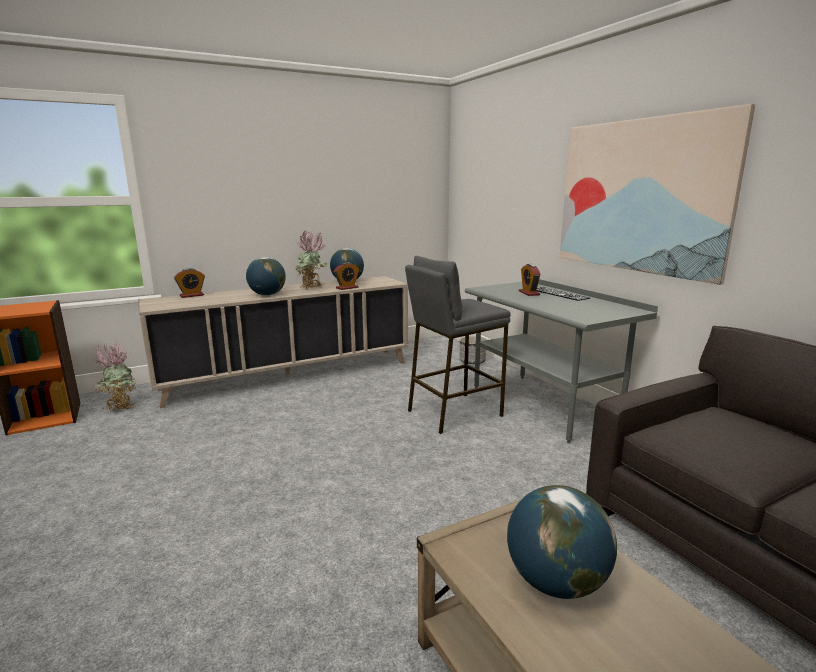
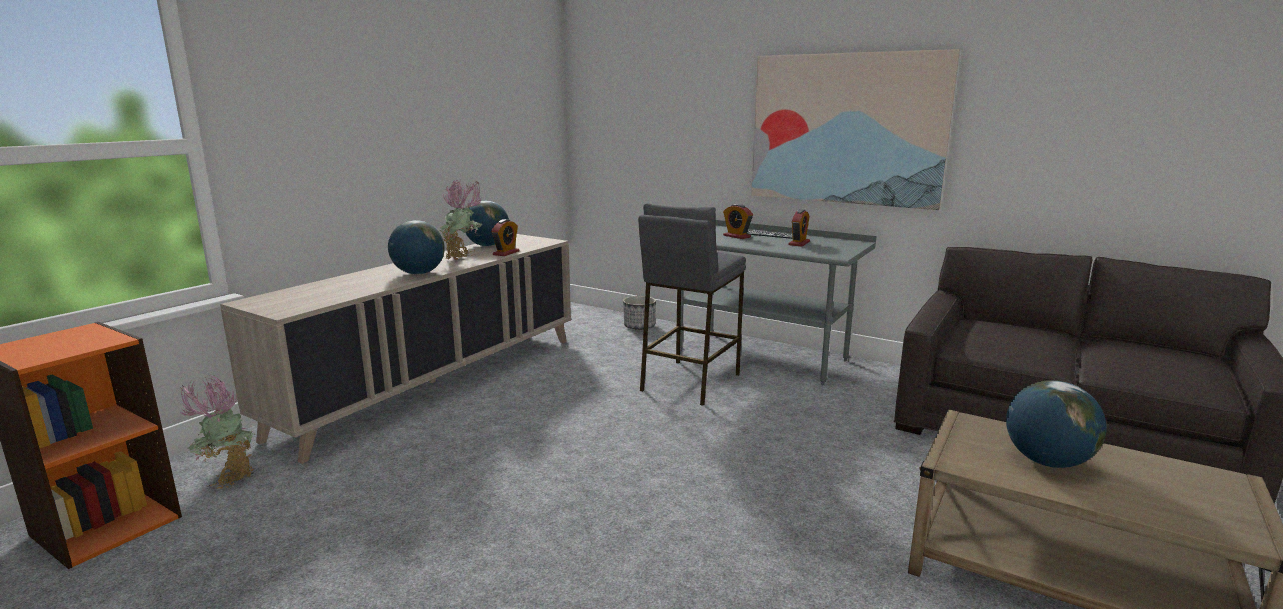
camera: 30 degrees left, 0 degrees up
alarm clock [174,268,205,298] -> alarm clock moved to [788,209,810,246]

